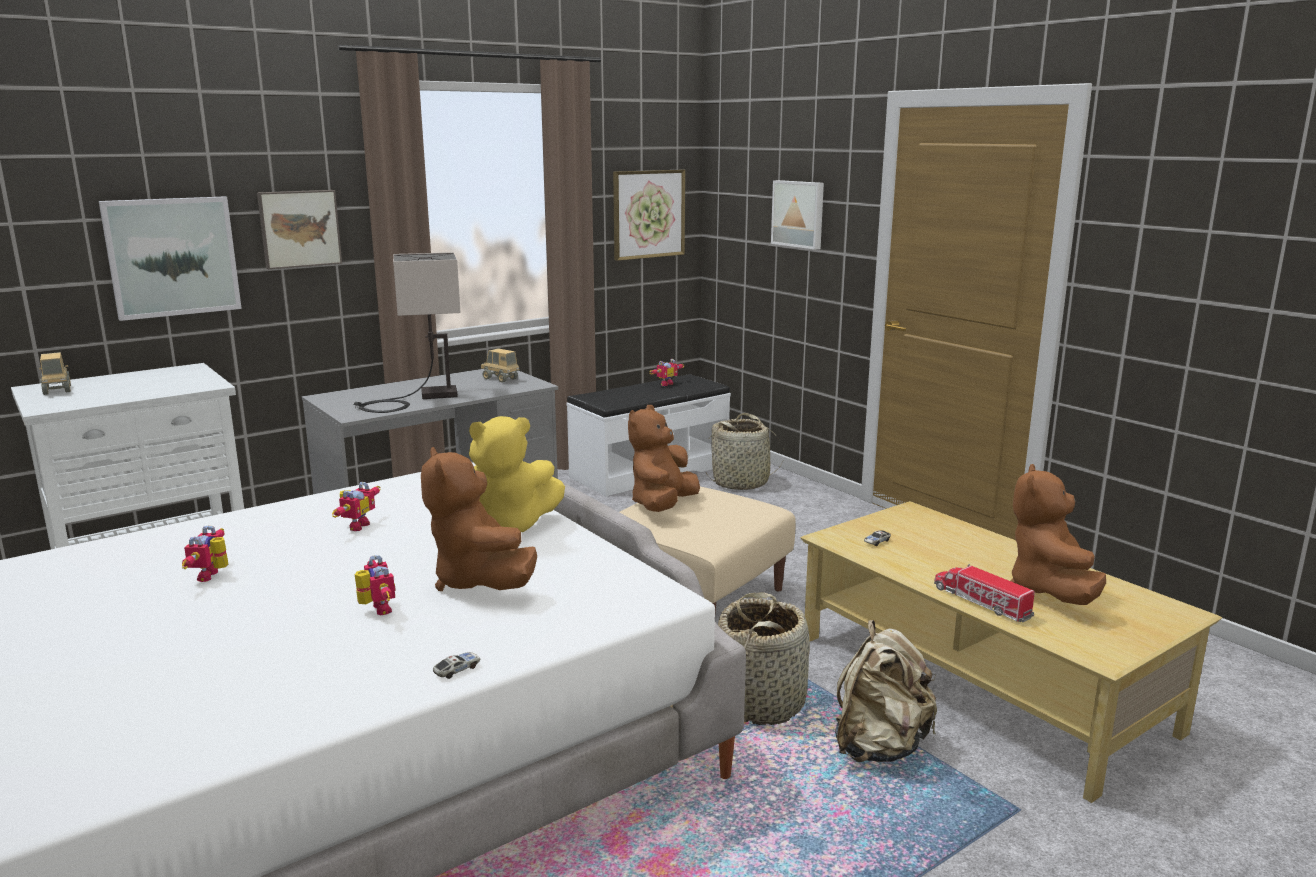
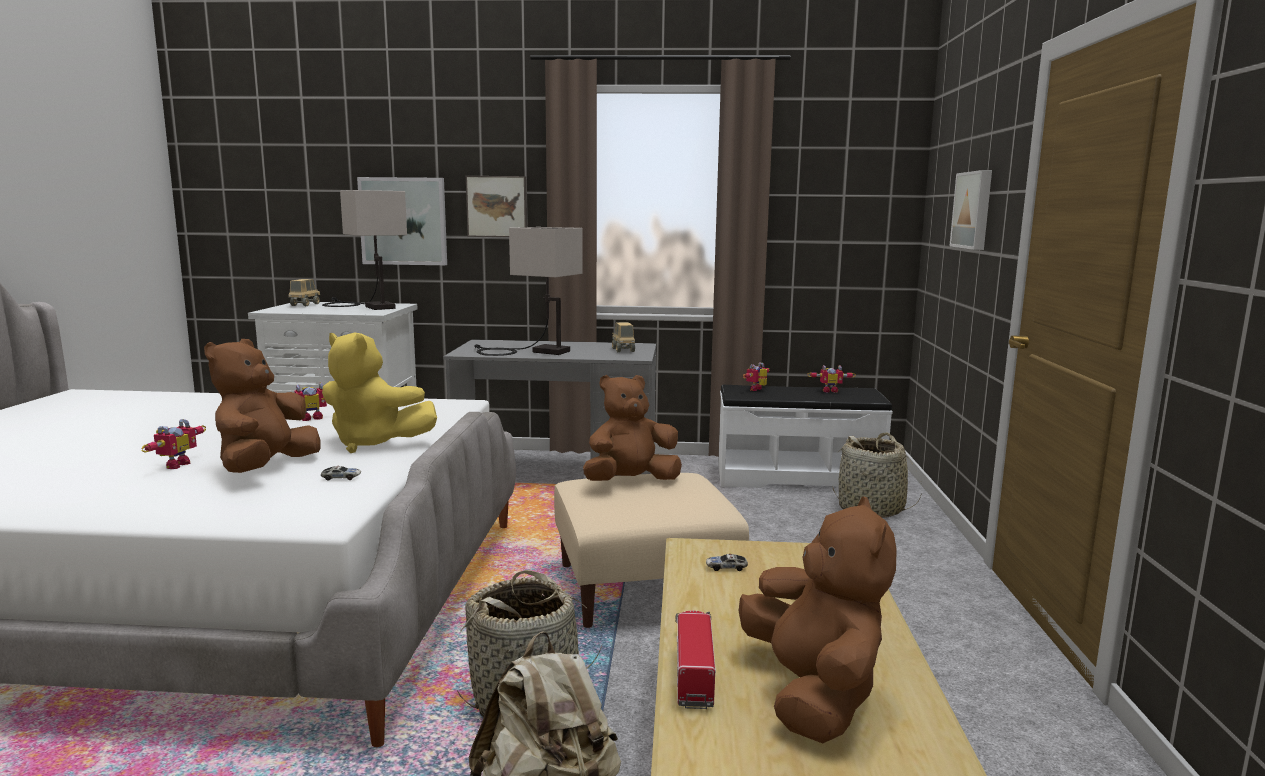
camera: 40 degrees right, 5 degrees down
toy robot [182,525,228,582] -> toy robot moved to [743,362,770,391]
toy car [433,652,481,679] -> toy car moved to [321,466,361,480]
picture [613,170,685,261] -> none
brown plush toy [1010,464,1106,605] -> brown plush toy turned 120 degrees clockwise [739,496,897,743]
none -> table lamp [322,190,407,310]

